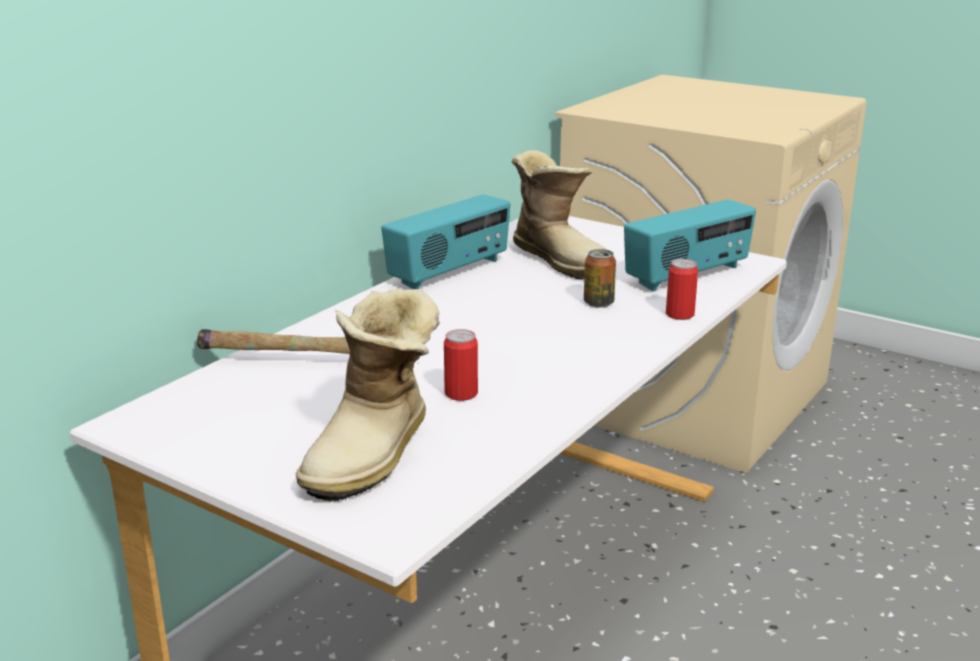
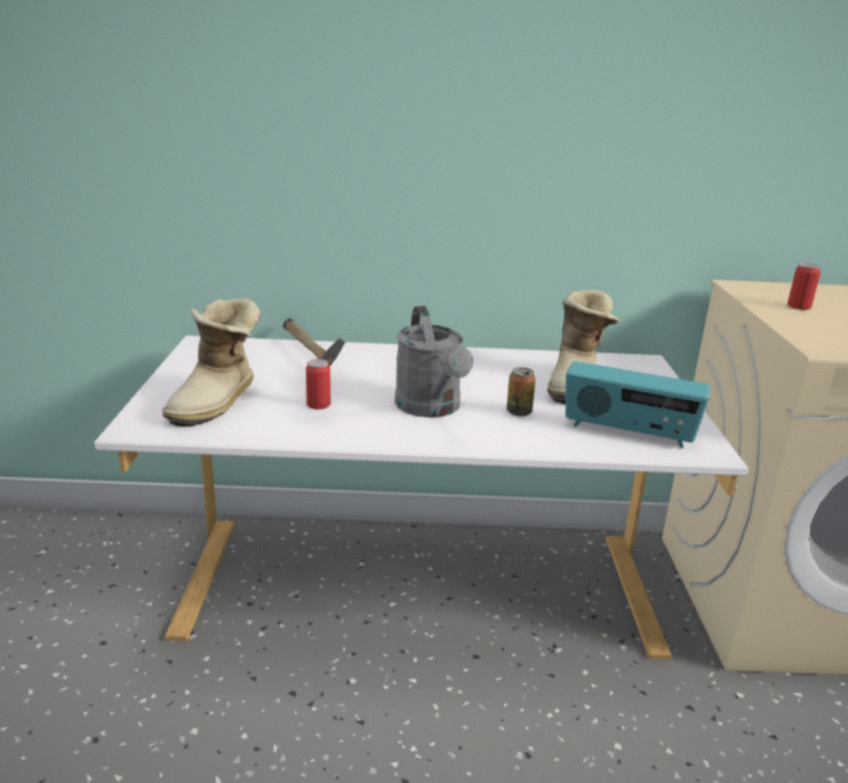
camera: 55 degrees right, 0 degrees up
boot [296,289,440,502] -> boot turned 60 degrees counterclockwise [162,299,260,427]
radio [381,194,510,289] -> none
can [666,259,698,320] -> can moved to [787,263,821,310]
none -> grey watering can [395,306,473,418]

